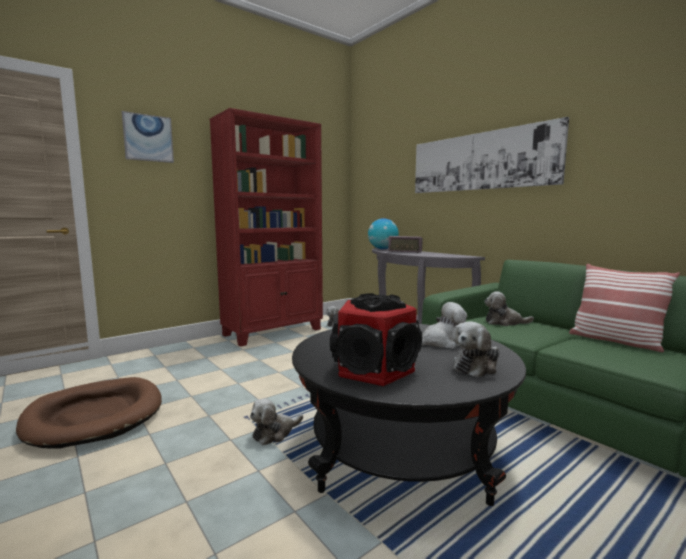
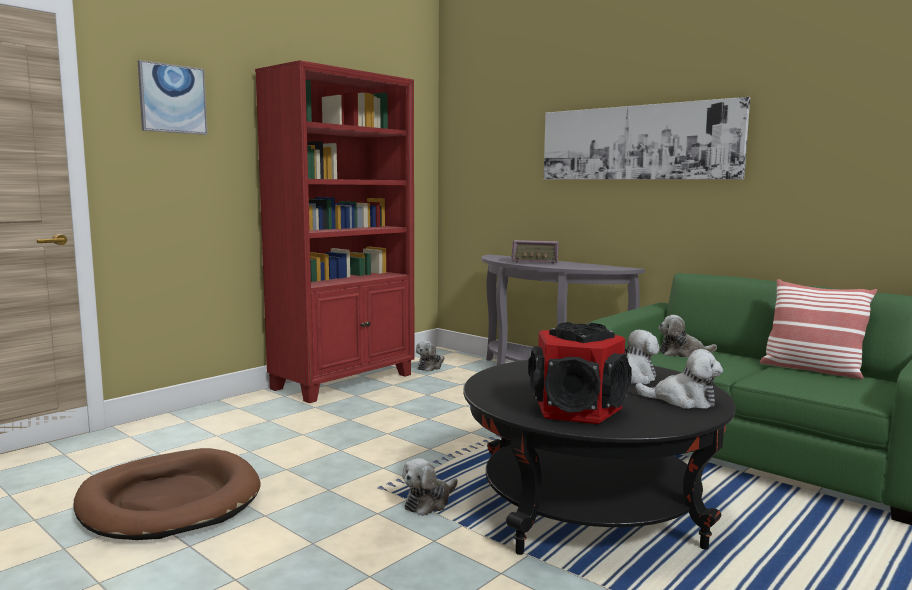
camera: 10 degrees left, 0 degrees up
globe [368,218,399,249] -> none
plush toy [453,322,499,377] -> plush toy turned 105 degrees counterclockwise [635,349,723,409]

